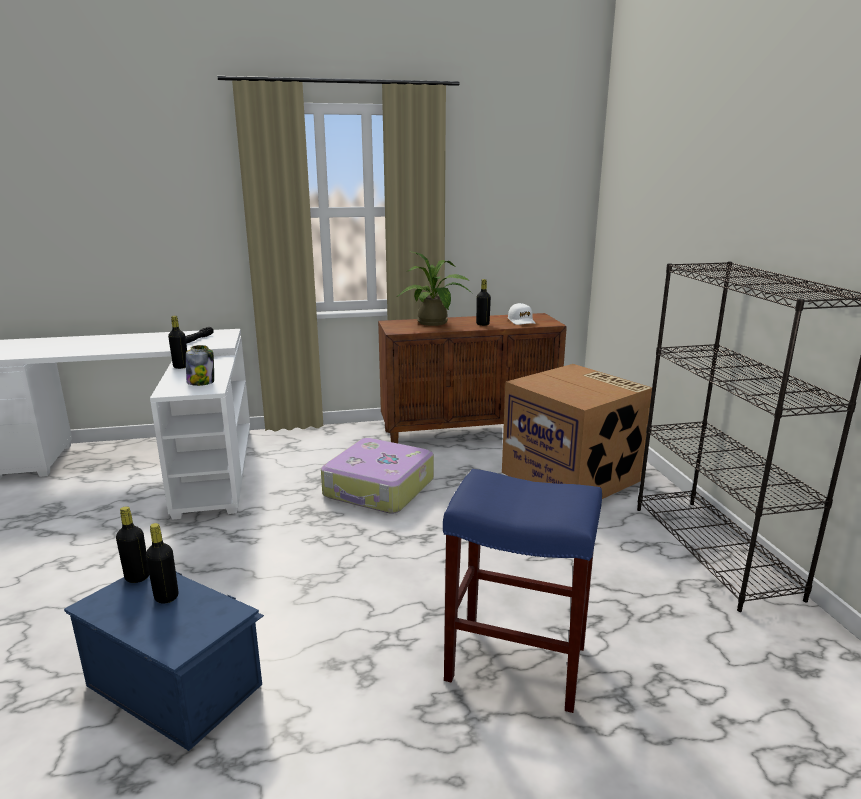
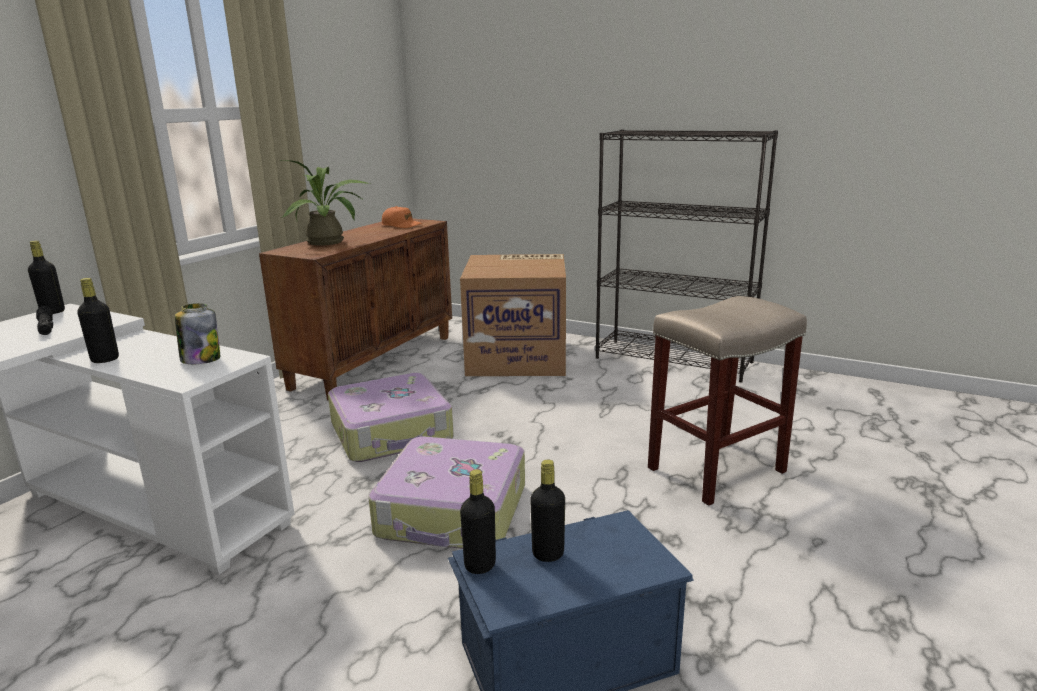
camera: 50 degrees left, 0 degrees up
blue stool [443,469,602,713] -> beige stool [648,296,807,506]
black bottle [476,279,491,326] -> black bottle moved to [28,241,65,314]
white cap [508,303,536,325] -> orange cap [382,206,422,228]
none -> suitcase [368,437,525,549]

